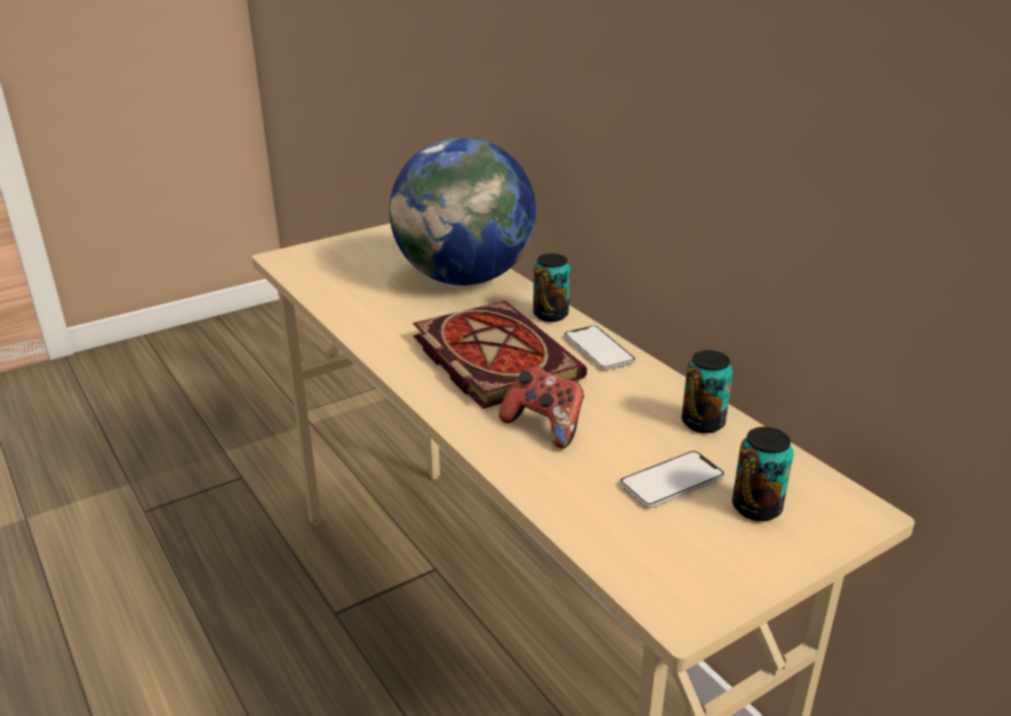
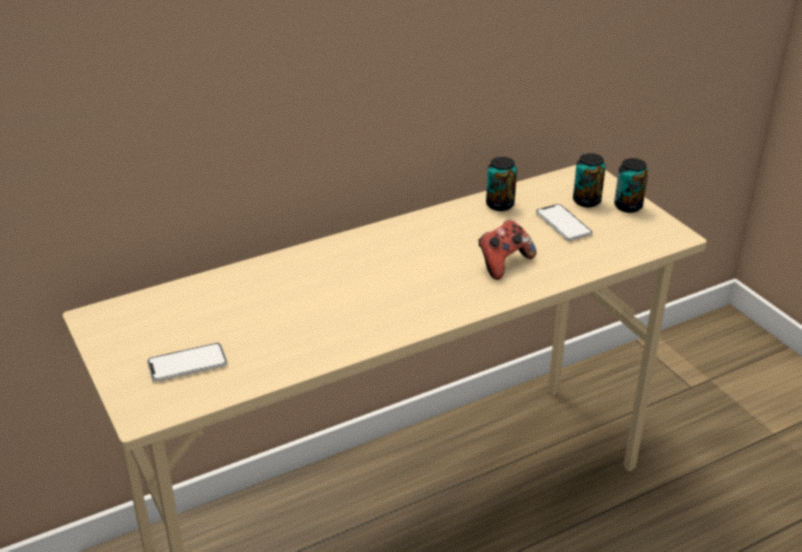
camera: 85 degrees left, 5 degrees up
globe [389,137,536,285] -> none
book [413,301,587,409] -> none
can [533,253,570,322] -> can moved to [614,158,648,213]
phone [564,326,636,370] -> phone moved to [147,343,228,382]

